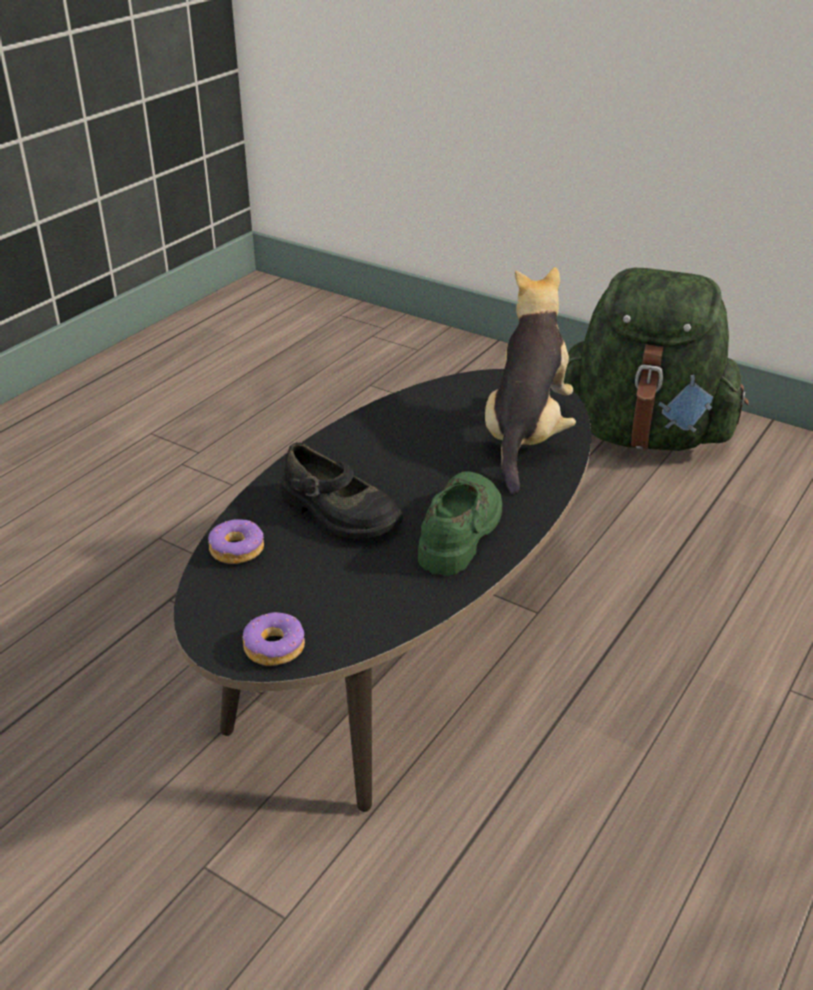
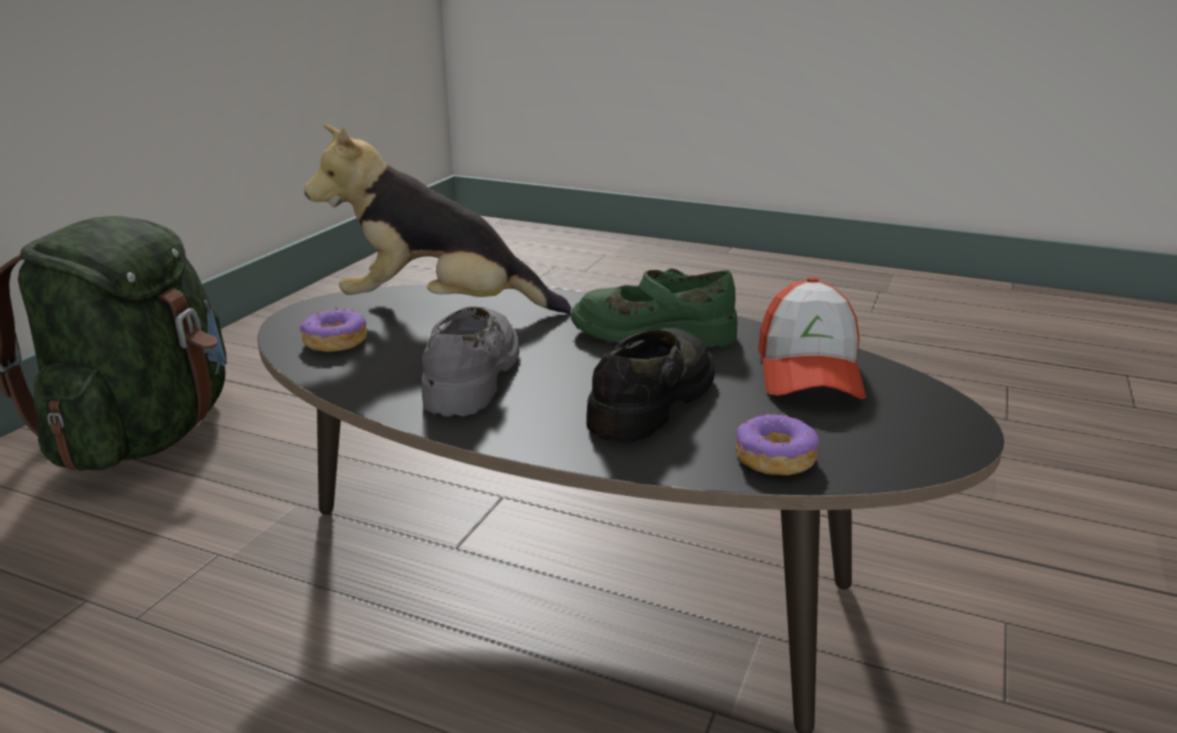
camera: 100 degrees left, 10 degrees down
donut [243,612,305,666] -> donut moved to [299,307,367,352]
none -> grey shoe [422,306,520,417]
none -> cap [758,277,866,399]

